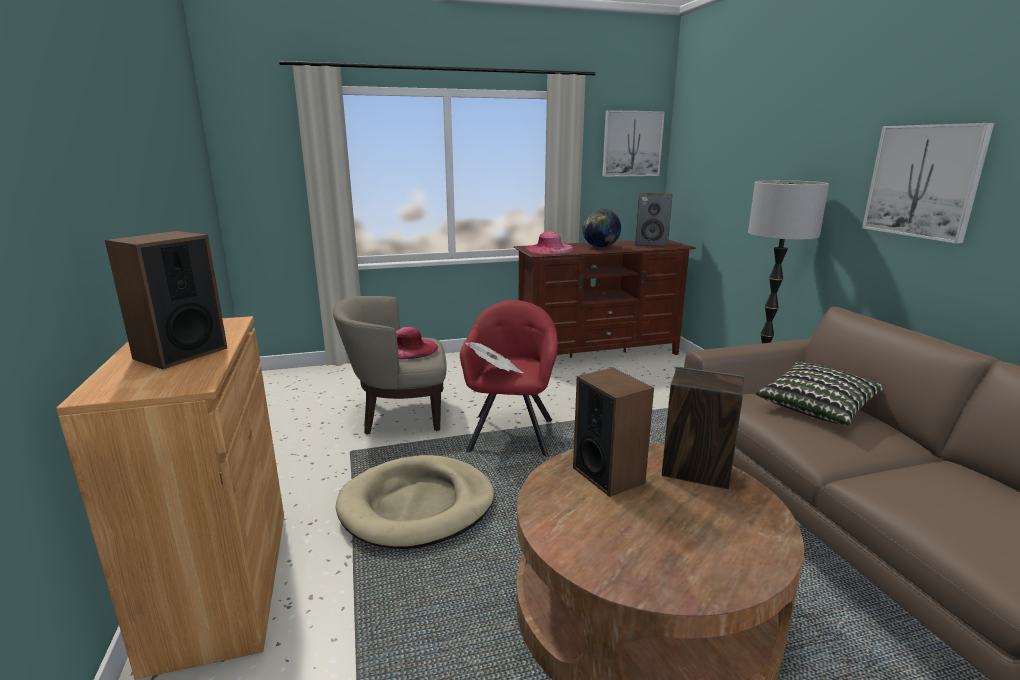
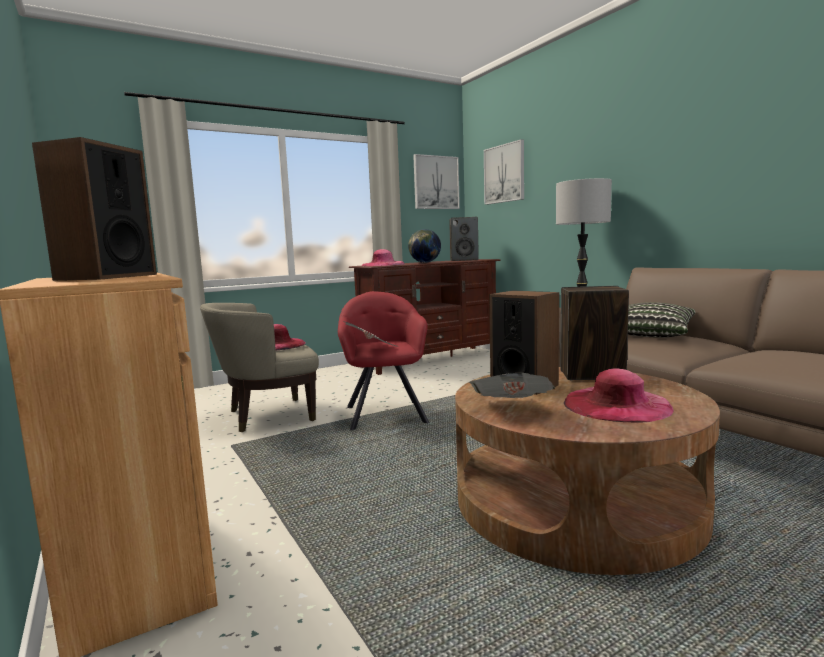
camera: 15 degrees left, 10 degrees down
beige dog bed [335,455,494,549] -> none
picture [862,123,994,244] -> picture moved to [484,139,524,205]
none -> newspaper [469,373,555,398]
none -> pink hat [564,368,674,423]

